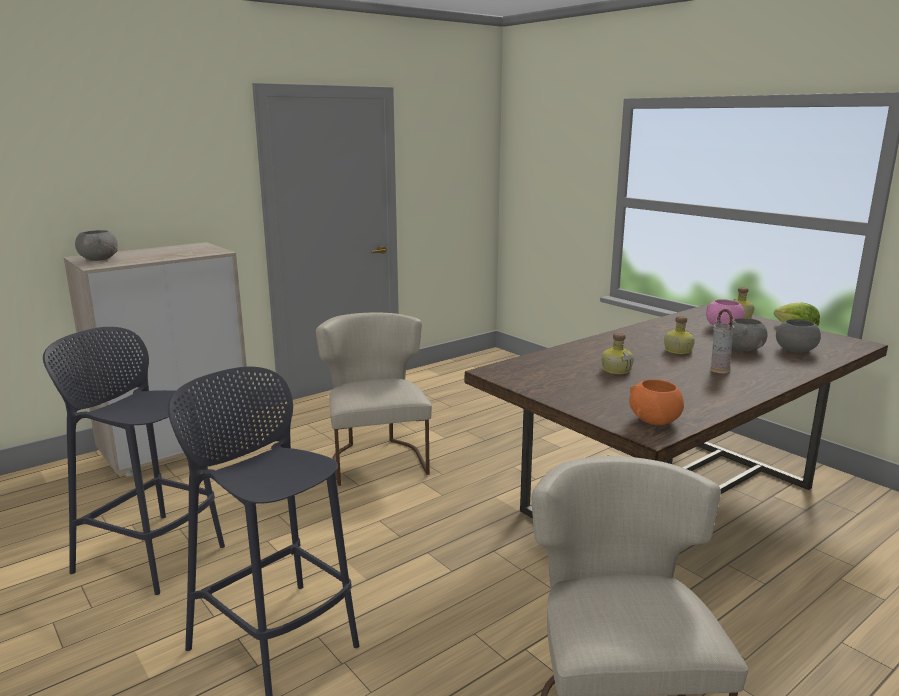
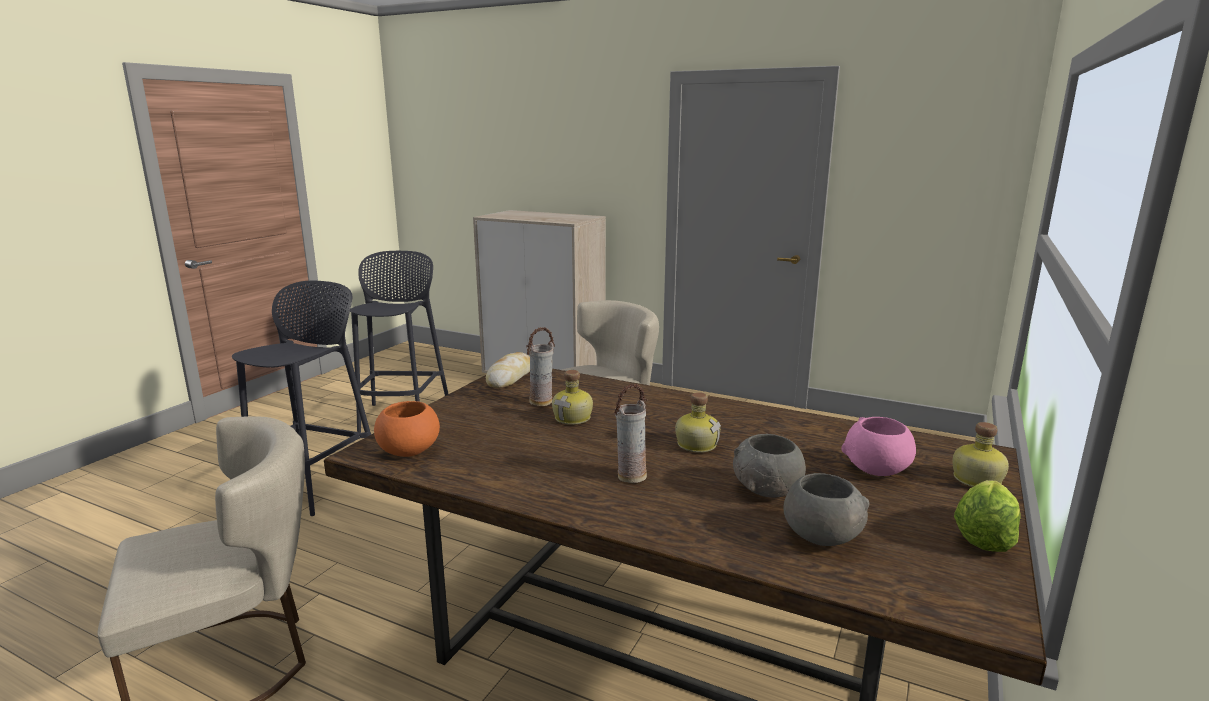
camera: 65 degrees right, 0 degrees up
grey bowl [75,230,118,261] -> none
none -> bread [486,352,530,388]
none -> vase [526,327,555,406]

